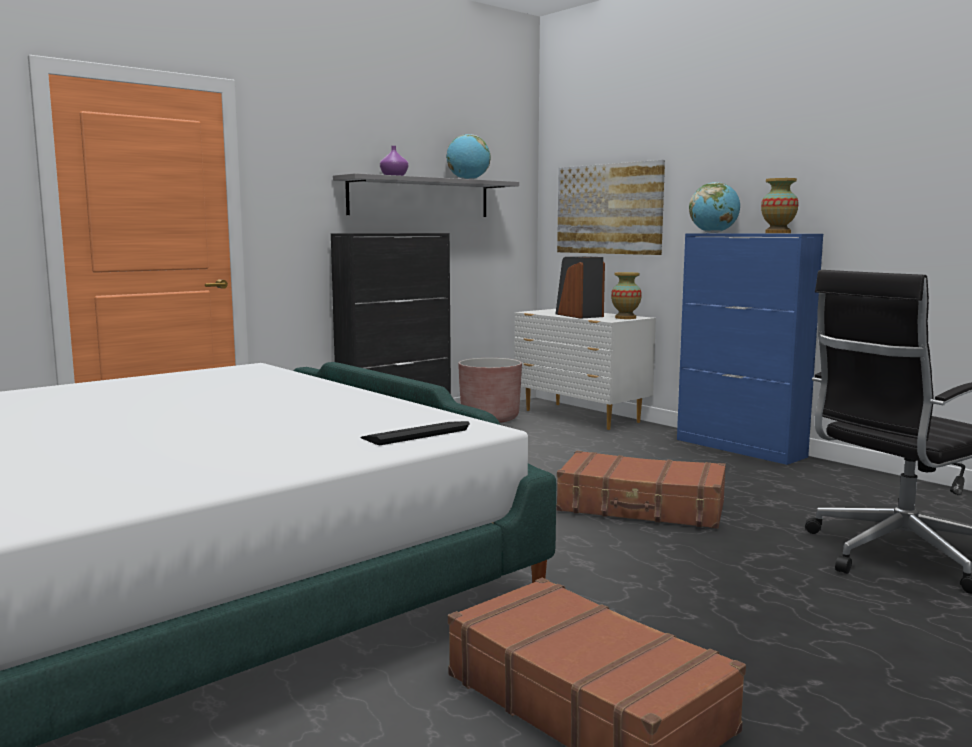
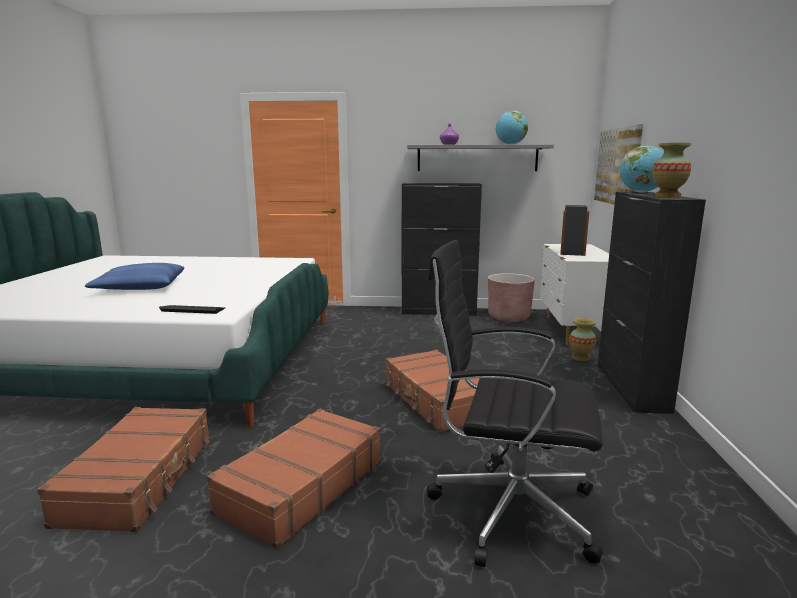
camera: 45 degrees right, 5 degrees up
vase [611,272,642,319] -> vase moved to [569,318,596,361]
blue cabinet [677,233,823,465] -> black cabinet [598,192,706,414]
none -> blue pillow [85,263,184,290]
none -> brown suitcase [207,409,381,549]

